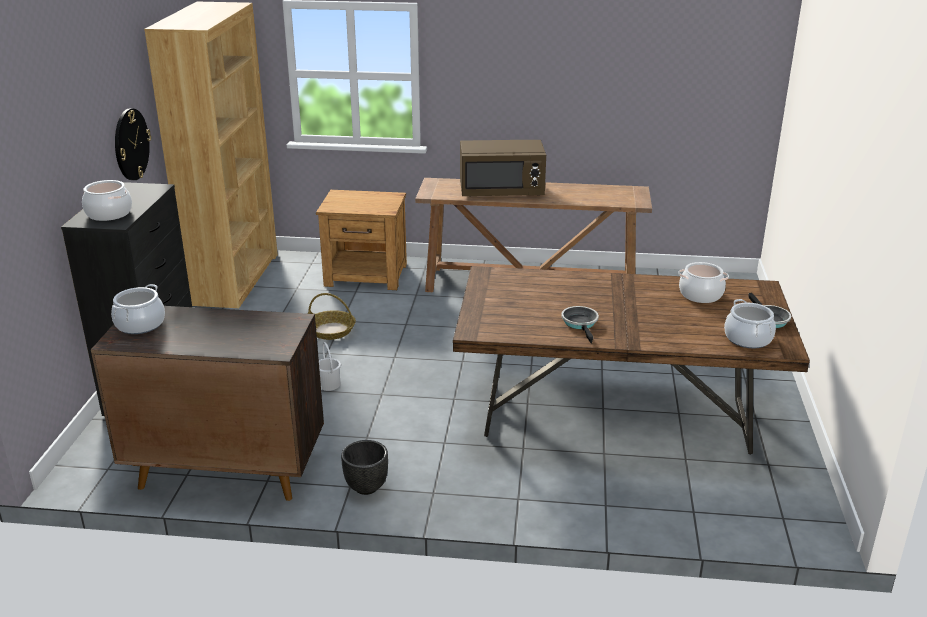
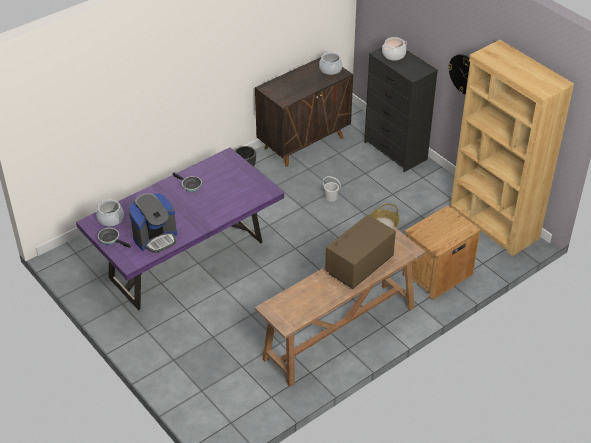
camera: 135 degrees right, 15 degrees up
brown dining table [453,266,810,455] -> purple dining table [76,147,284,310]
cooking pot [678,262,729,303] -> coffee machine [129,193,177,253]

